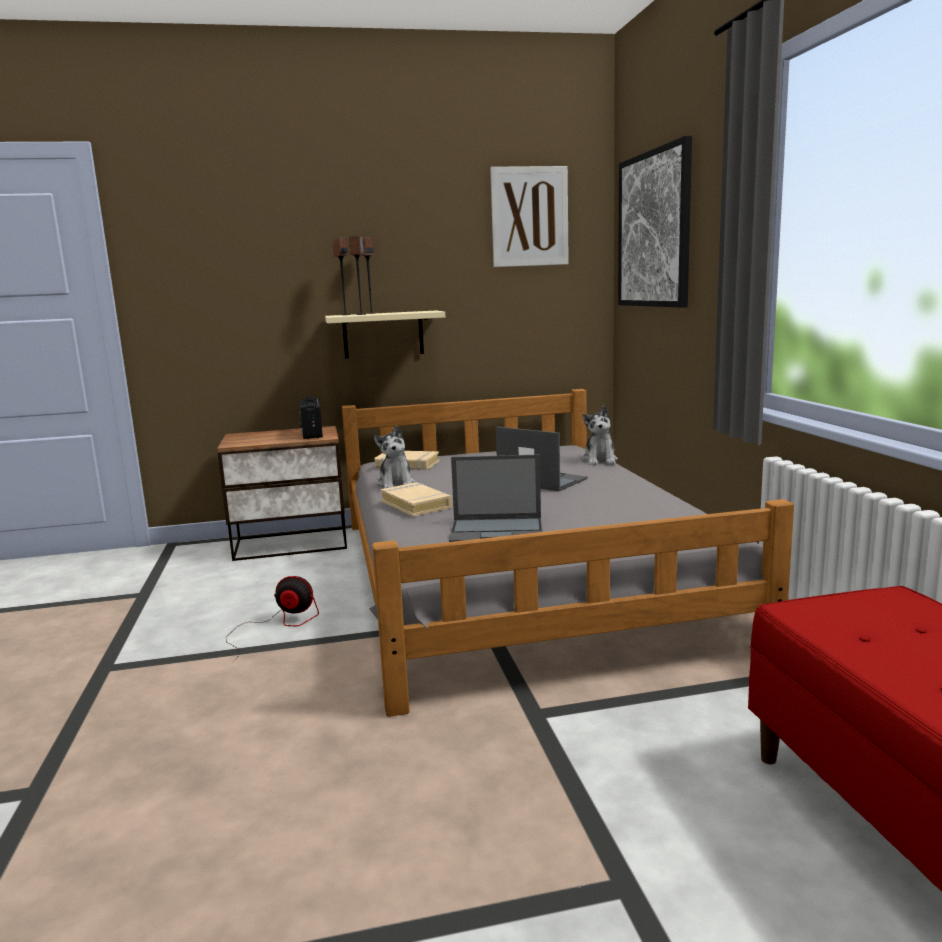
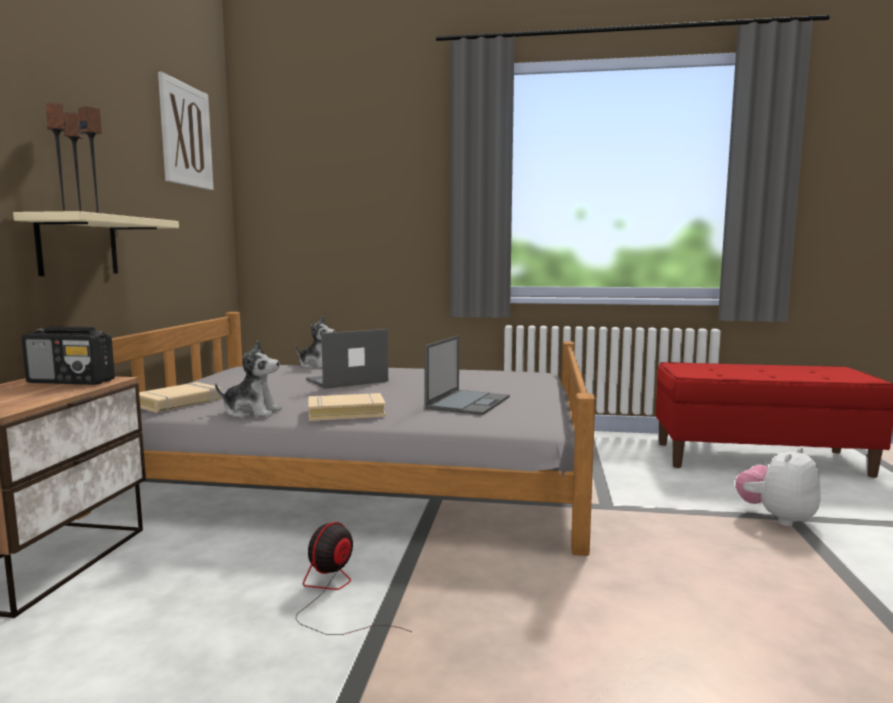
camera: 70 degrees left, 5 degrees down
picture [618,136,692,308] -> none
none -> plush toy [735,447,821,526]

